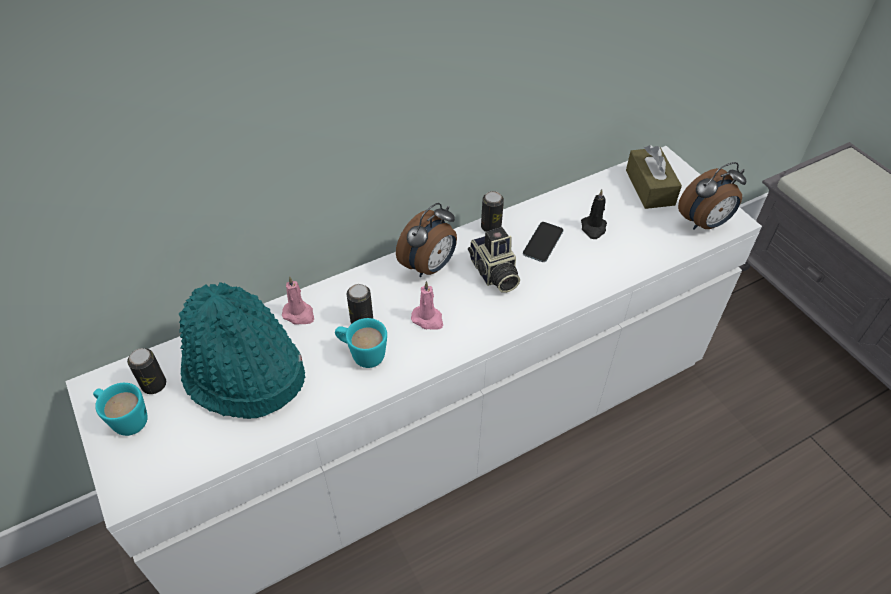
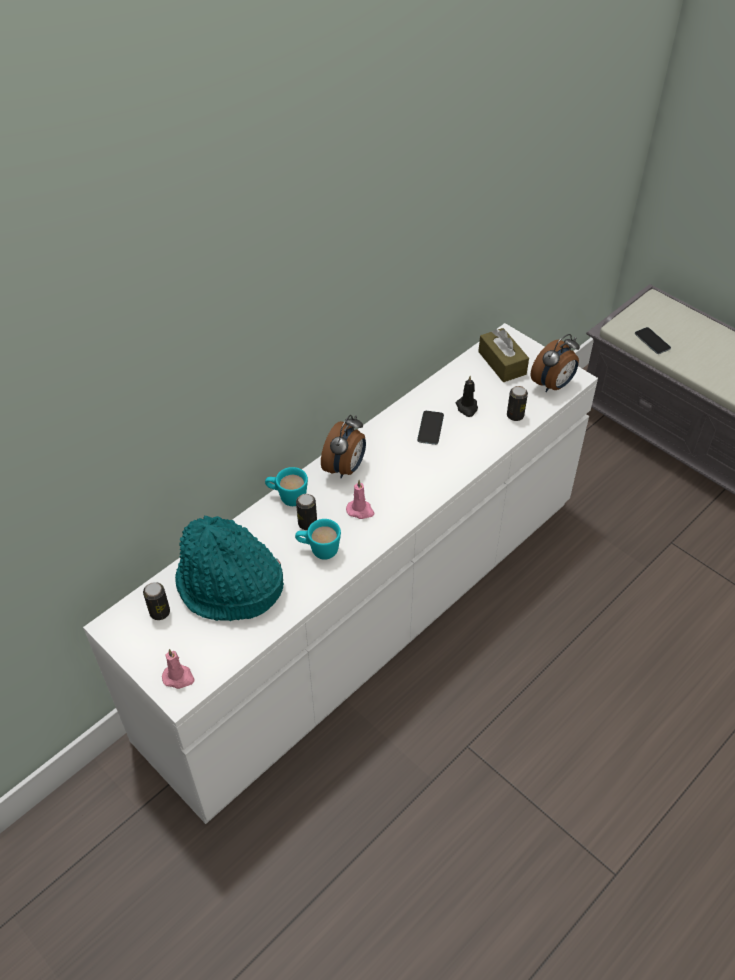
camera: 15 degrees left, 0 degrees up
turquoise mug [93,383,148,436] -> turquoise mug moved to [265,467,308,506]
pink candle [282,276,314,325] -> pink candle moved to [162,649,195,689]
camera [468,227,520,293] -> none
can [481,191,504,232] -> can moved to [507,386,528,421]
none -> phone [635,327,671,354]

